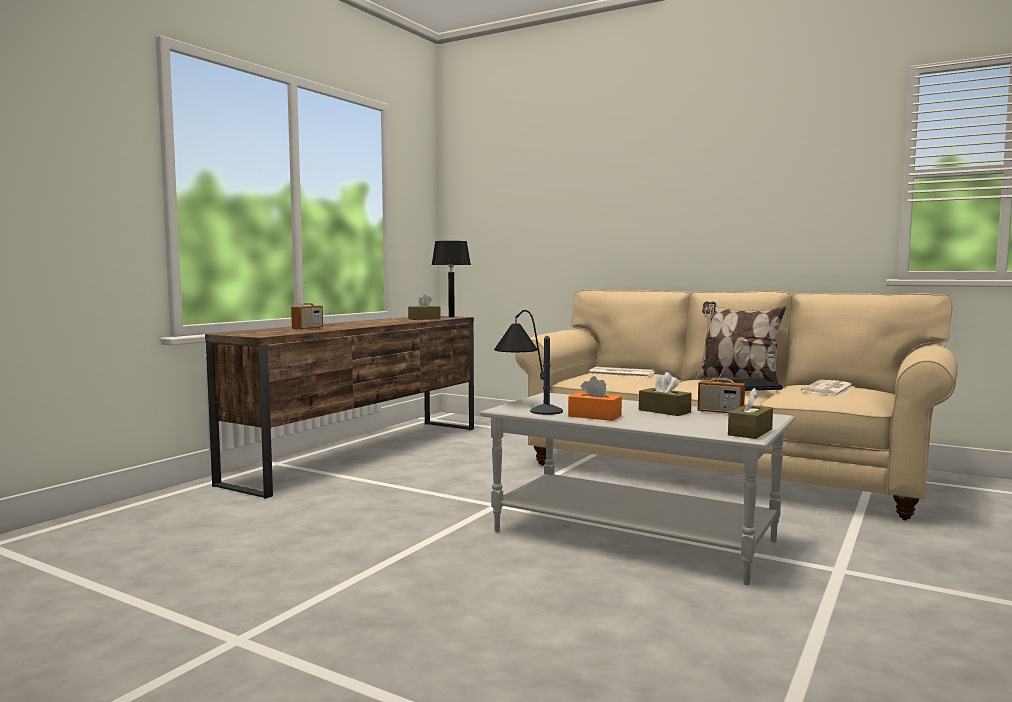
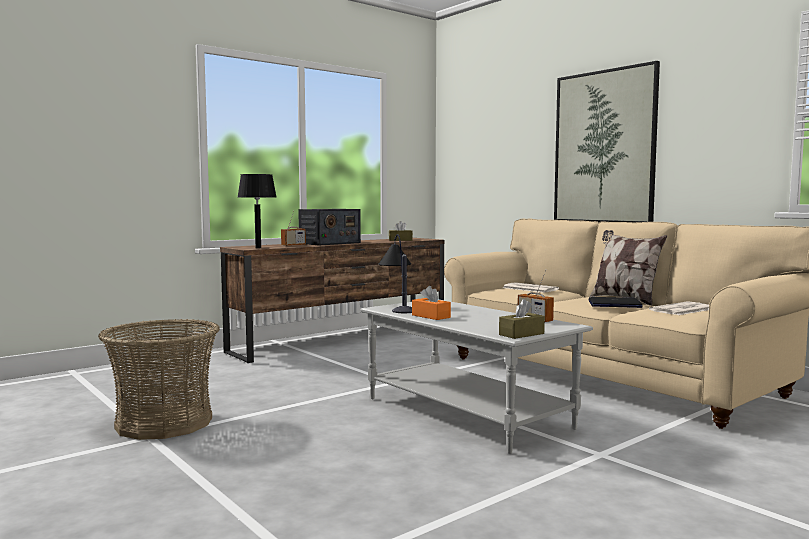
camera: 20 degrees right, 0 degrees up
black table lamp [431,241,471,317] -> black table lamp moved to [238,174,276,248]
brown tissue box [639,372,692,416] -> none
none -> basket [98,319,220,440]
none -> radio [298,209,361,246]
none -> picture [554,61,660,223]

